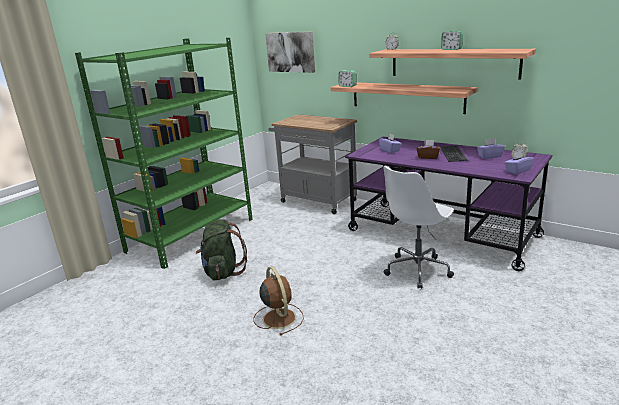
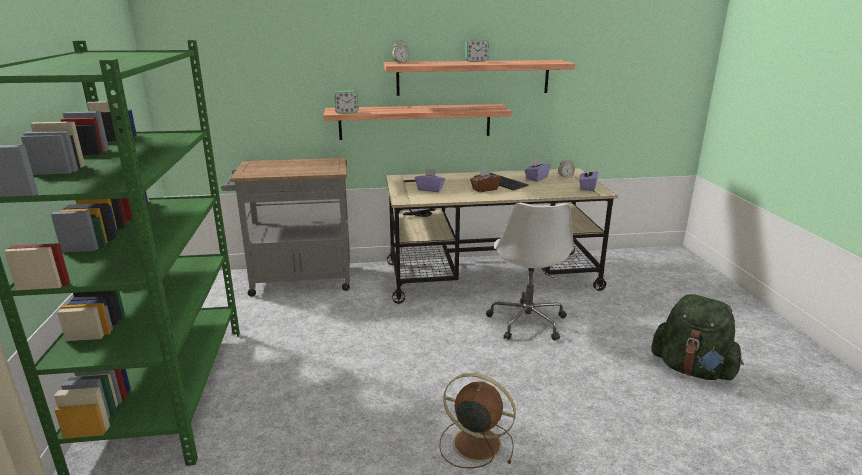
camera: 45 degrees left, 0 degrees up
green backpack [195,219,247,280] -> green backpack moved to [651,294,744,380]
picture [265,32,315,73] -> none
purple desk [345,137,552,271] -> beige desk [386,168,618,304]

